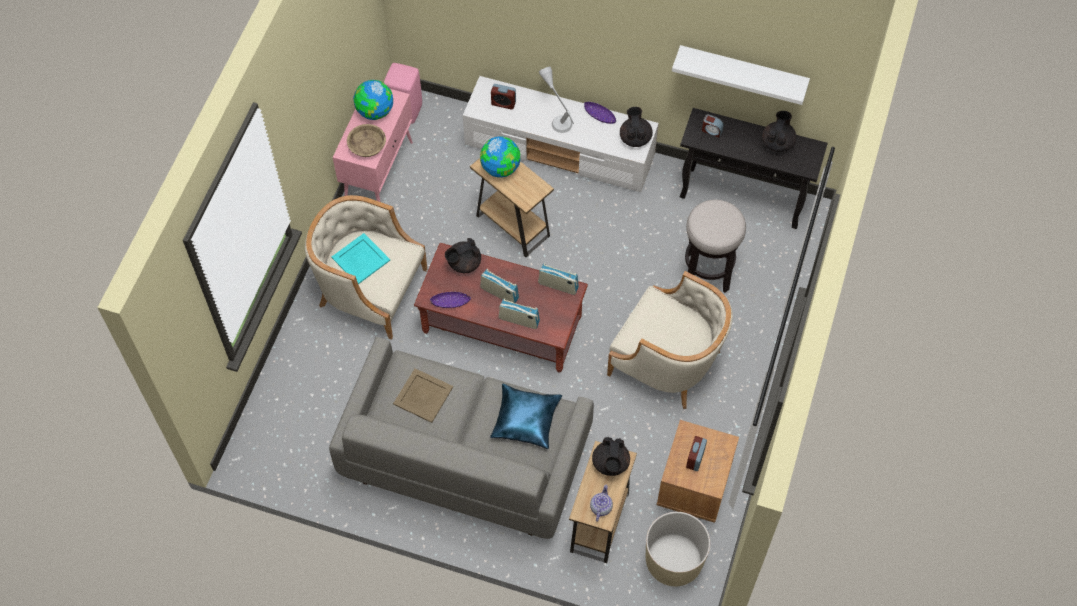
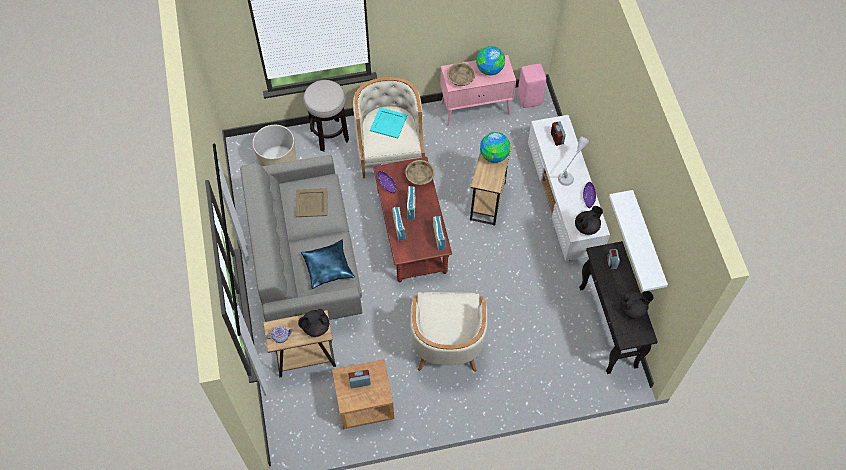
camera: 60 degrees right, 0 degrees up
black teapot [445,238,481,273] -> beige bowl [405,160,435,185]
beige planter [646,512,710,586] -> beige planter moved to [253,125,296,166]
stool [685,200,746,293] -> stool moved to [303,80,349,152]

